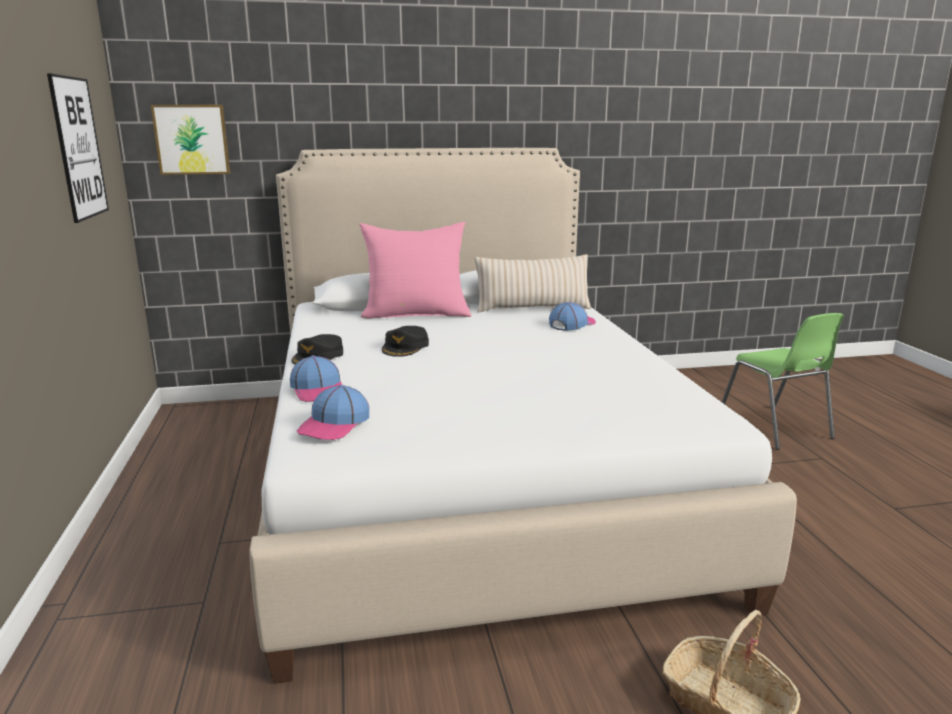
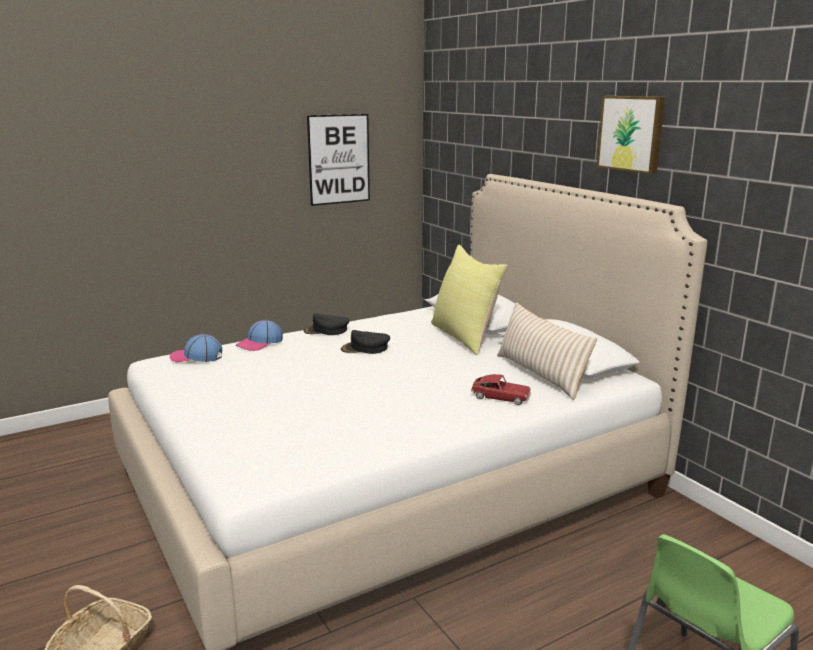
camera: 70 degrees right, 0 degrees up
picture [151,105,231,175] -> picture moved to [597,96,665,174]
pink pillow [359,222,472,319] -> yellow pillow [431,245,507,355]
cap [549,302,596,331] -> toy car [471,374,531,405]

